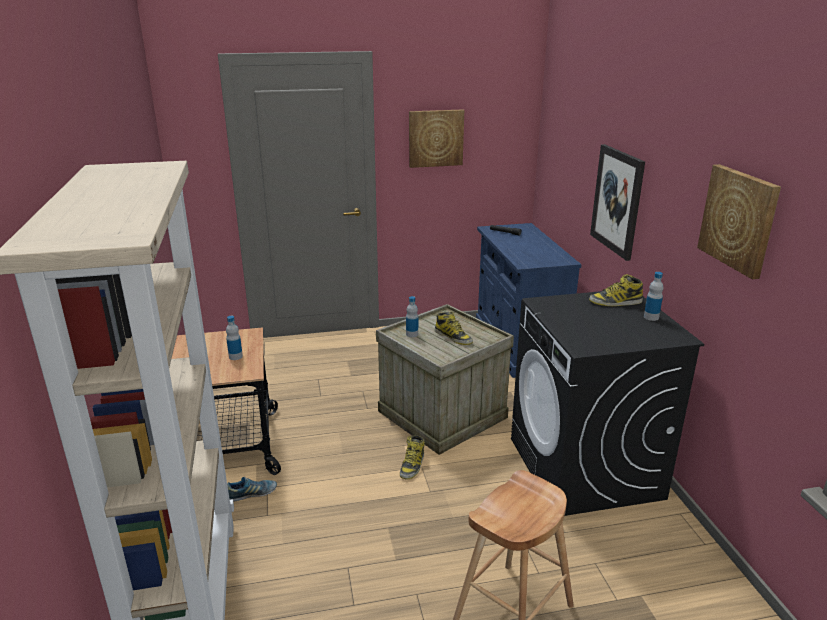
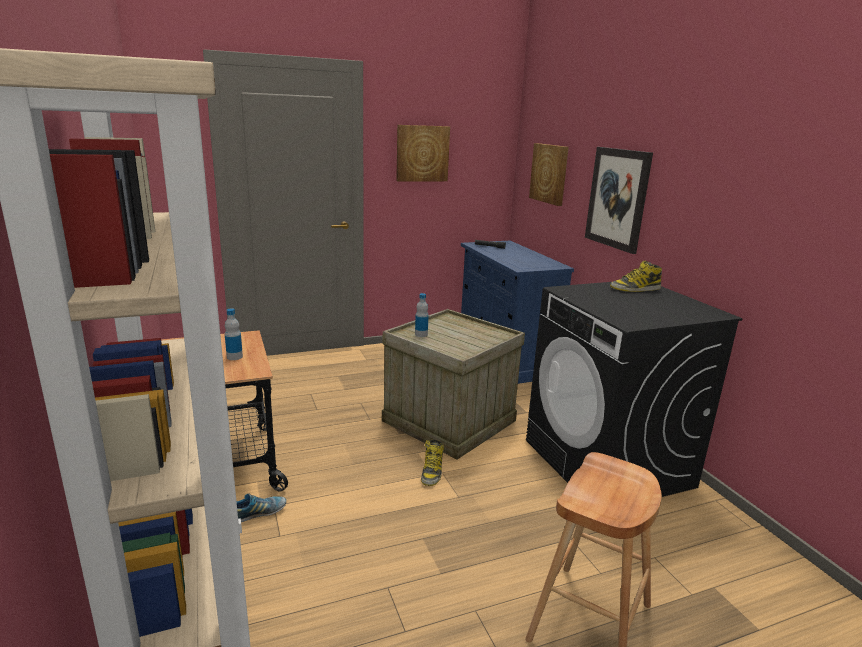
camera: 10 degrees left, 5 degrees down
boot [435,312,473,345] -> none
bottle [644,272,663,321] -> none
picture [697,164,781,279] -> picture moved to [529,143,569,206]

